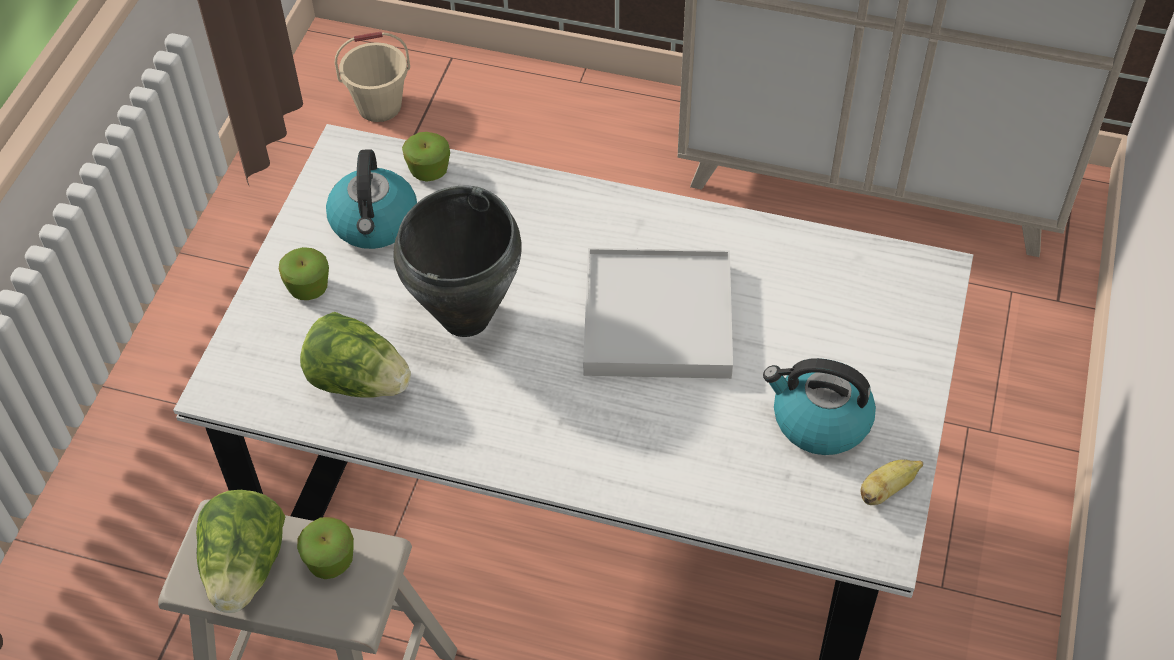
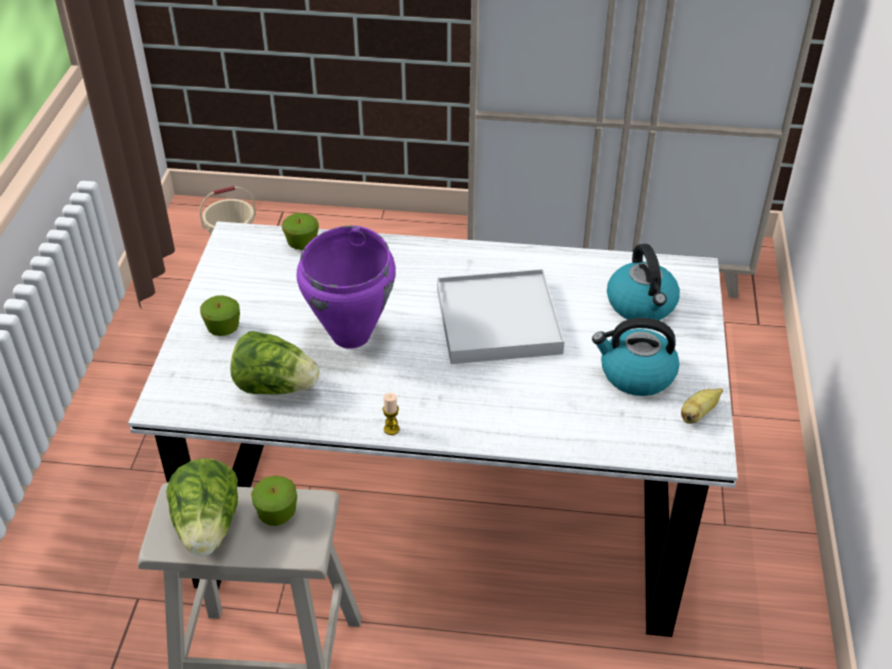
camera: 10 degrees left, 10 degrees down
kettle [326,149,417,249] -> kettle moved to [607,244,680,320]
black cooking pot [394,185,522,337] -> purple cooking pot [297,225,396,349]
none -> candle [383,393,399,435]

